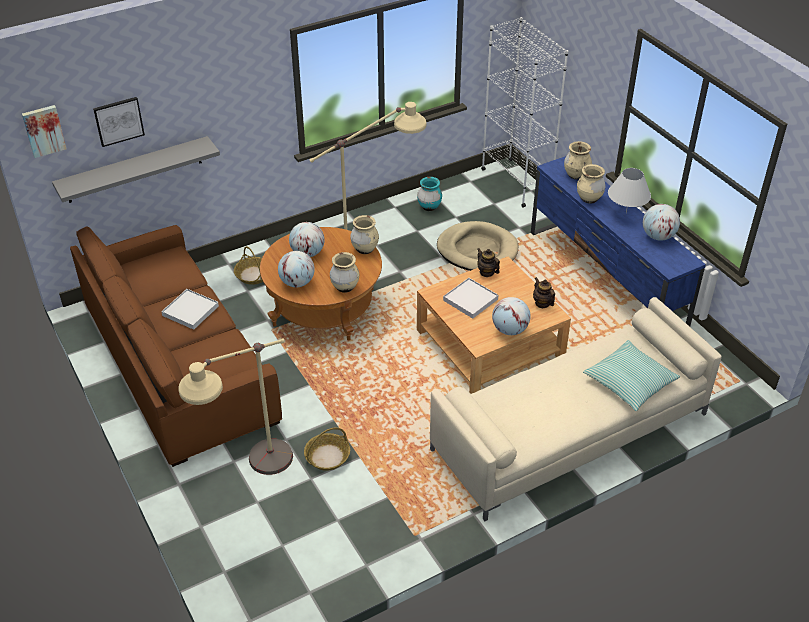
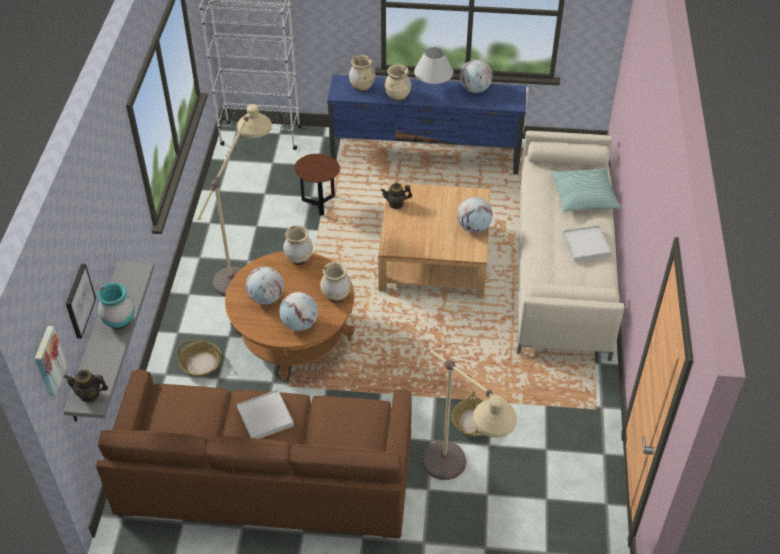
camera: 55 degrees left, 5 degrees up
turquoise vase [417,177,442,211] -> turquoise vase moved to [97,283,134,329]
beige dog bed [437,221,518,271] -> brown side table [294,154,340,215]
white tray [443,278,498,319] -> white tray moved to [562,225,612,262]
teapot [533,277,555,308] -> teapot moved to [63,370,108,402]

